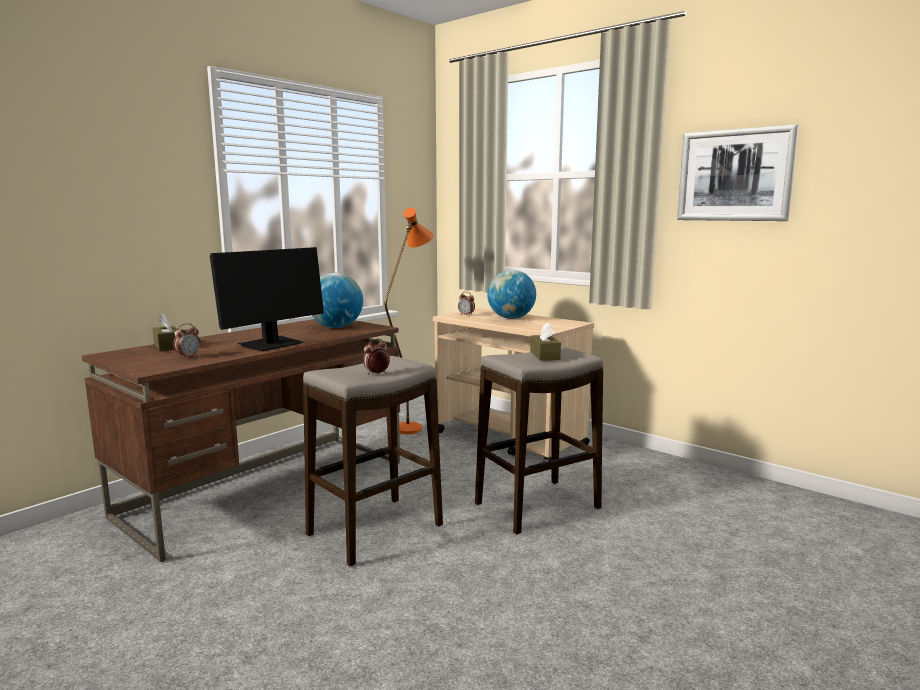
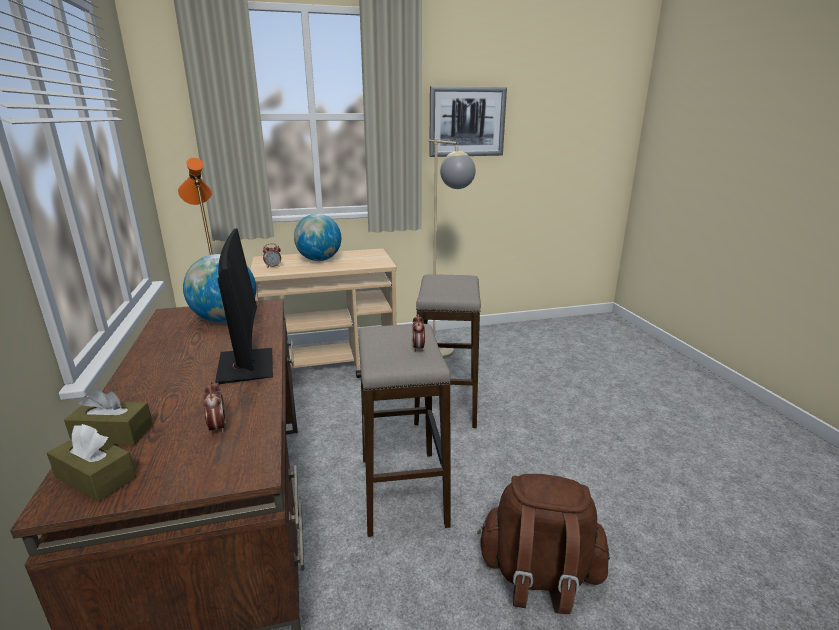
camera: 55 degrees left, 10 degrees up
brown tissue box [530,323,561,361] -> brown tissue box moved to [47,424,136,502]
none -> beige floor lamp [429,139,476,359]
none -> brown backpack [477,474,610,614]

